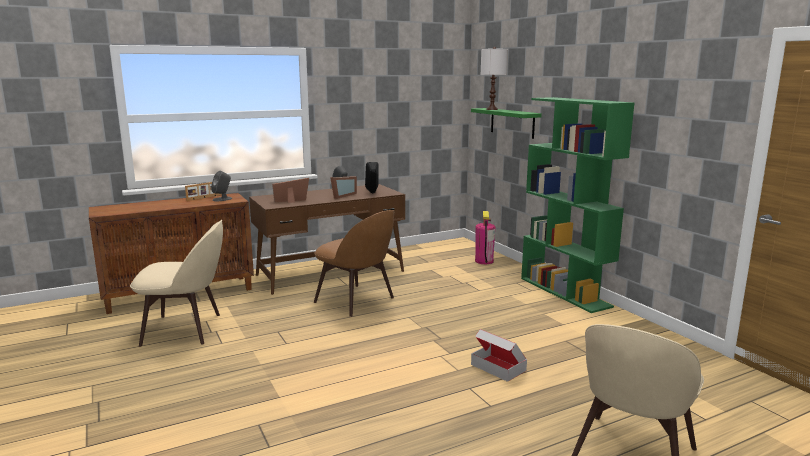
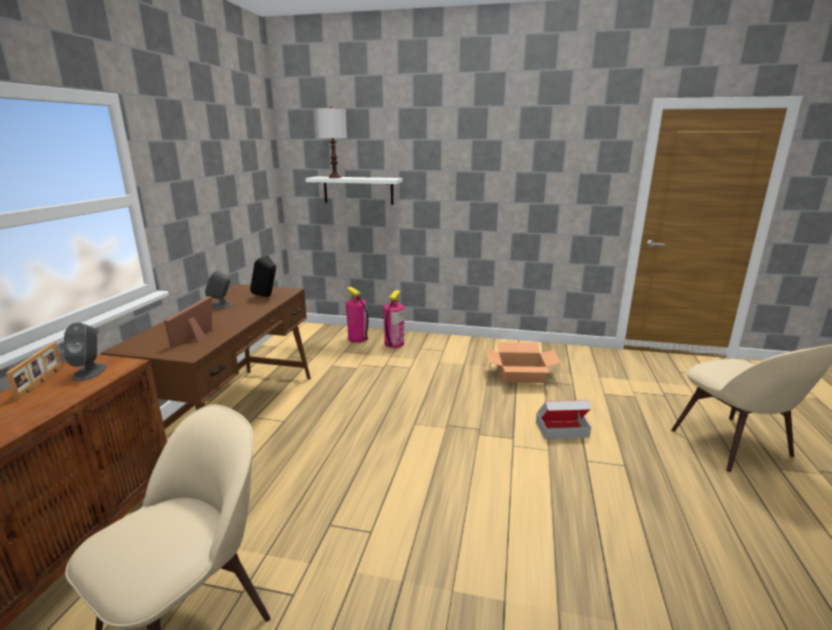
camera: 50 degrees left, 5 degrees up
brown chair [314,210,395,317] -> none
picture frame [330,176,357,199] -> none
green shelf [471,108,542,139] -> white shelf [306,176,403,205]
green bookcase [521,97,635,313] -> none
none -> fire extinguisher [383,290,405,348]
none -> cardboard box [486,342,561,383]

